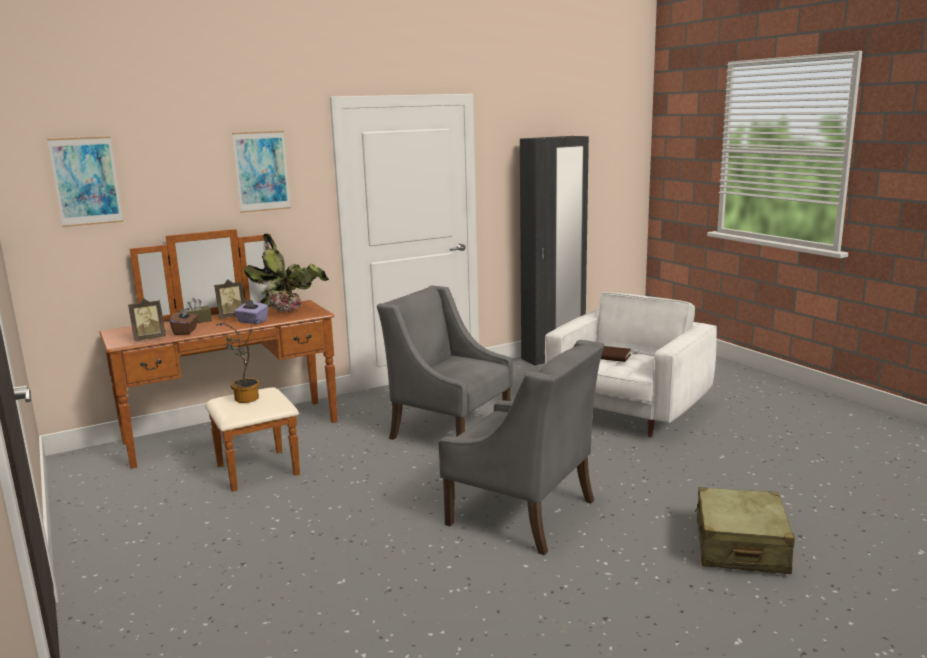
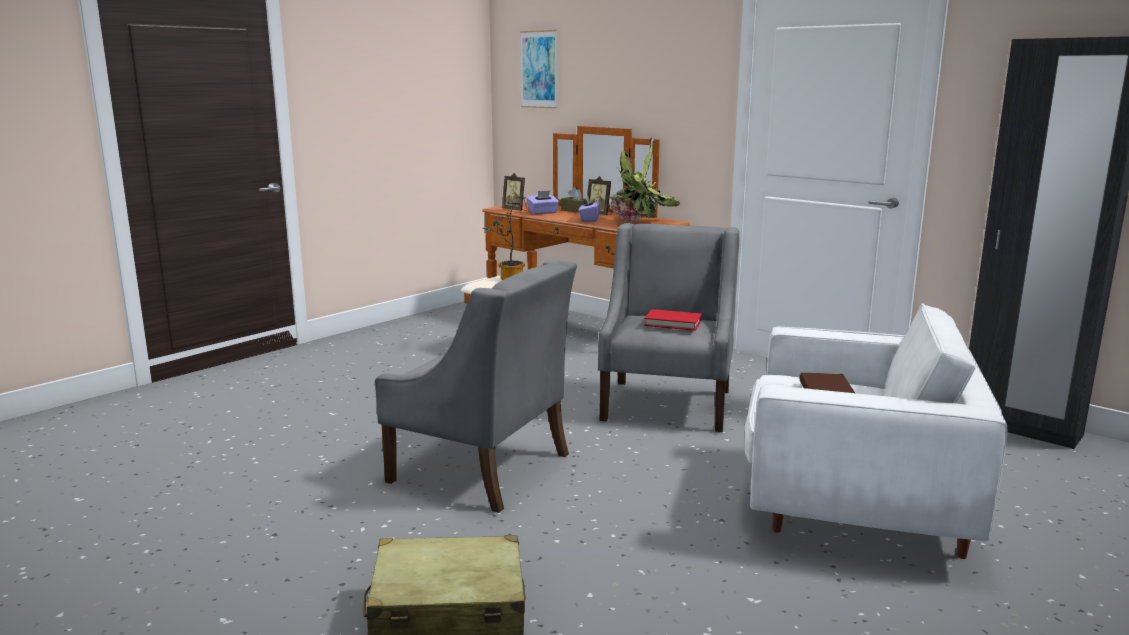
camera: 70 degrees right, 0 degrees up
brown tissue box [170,306,198,335] -> purple tissue box [527,191,559,215]
picture [232,131,291,213] -> none
grey armchair [439,340,604,555] -> grey armchair turned 75 degrees counterclockwise [375,260,577,513]
none -> red book [644,309,702,331]

